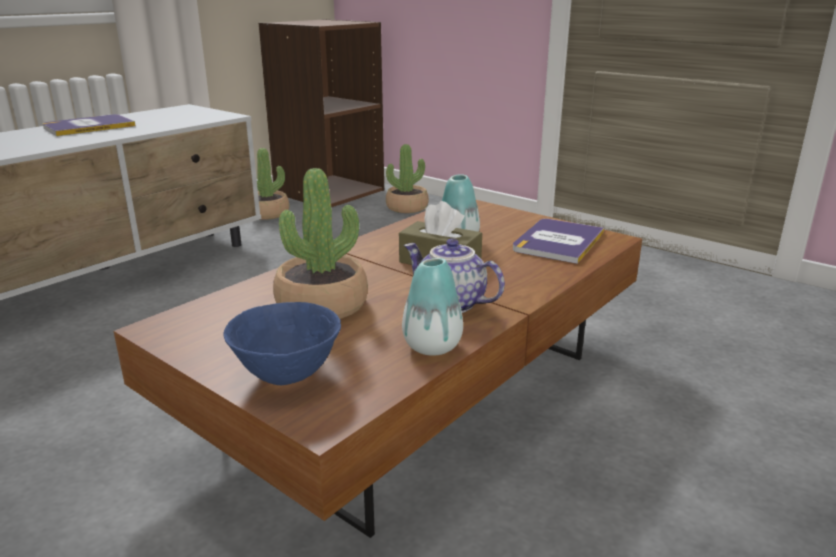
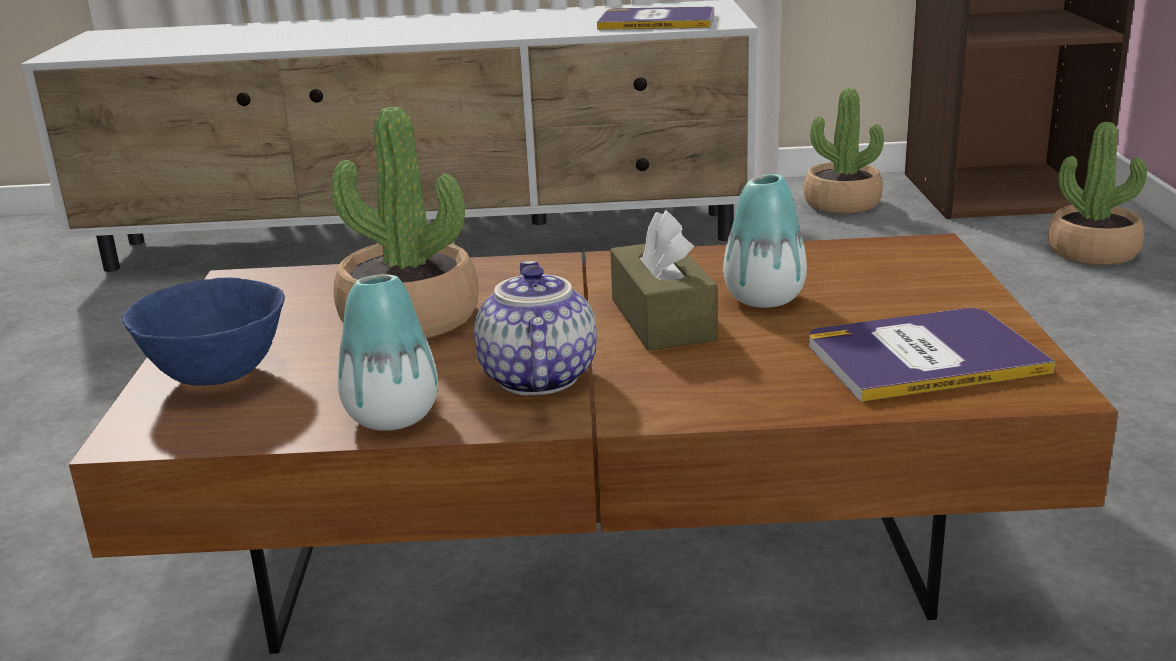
camera: 50 degrees right, 0 degrees up
book [42,114,136,136] -> book moved to [597,7,714,30]

